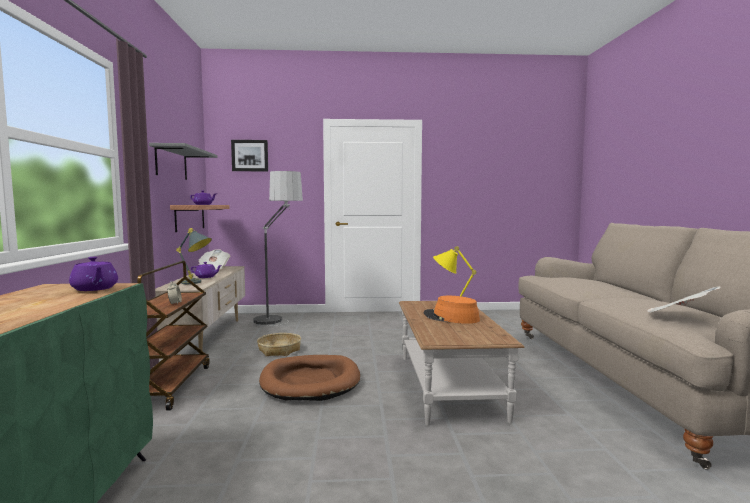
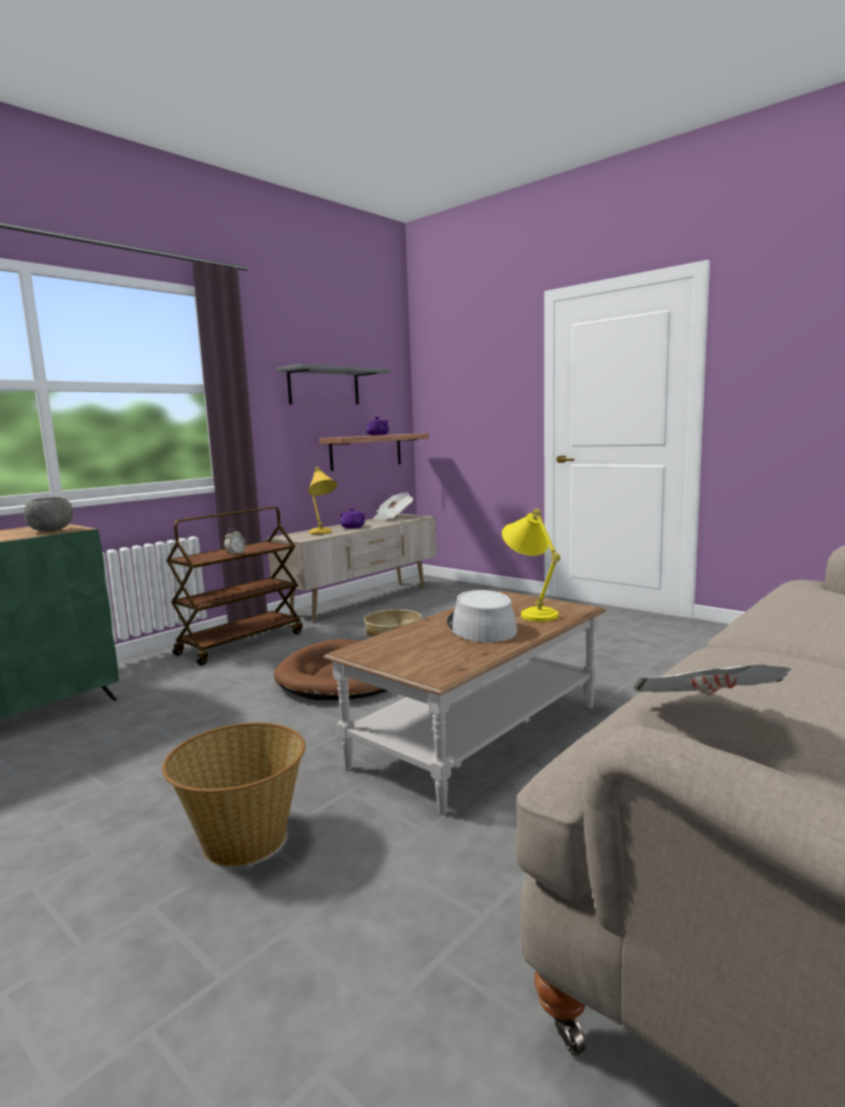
camera: 45 degrees right, 5 degrees up
purple teapot [69,257,118,291] -> grey bowl [24,497,73,532]
grey table lamp [176,228,212,284] -> yellow table lamp [308,467,338,534]
picture [231,140,268,171] -> none
floor lamp [253,171,303,326] -> none
orange hat [424,296,480,324] -> grey hat [447,590,517,643]
none -> basket [162,722,305,866]

